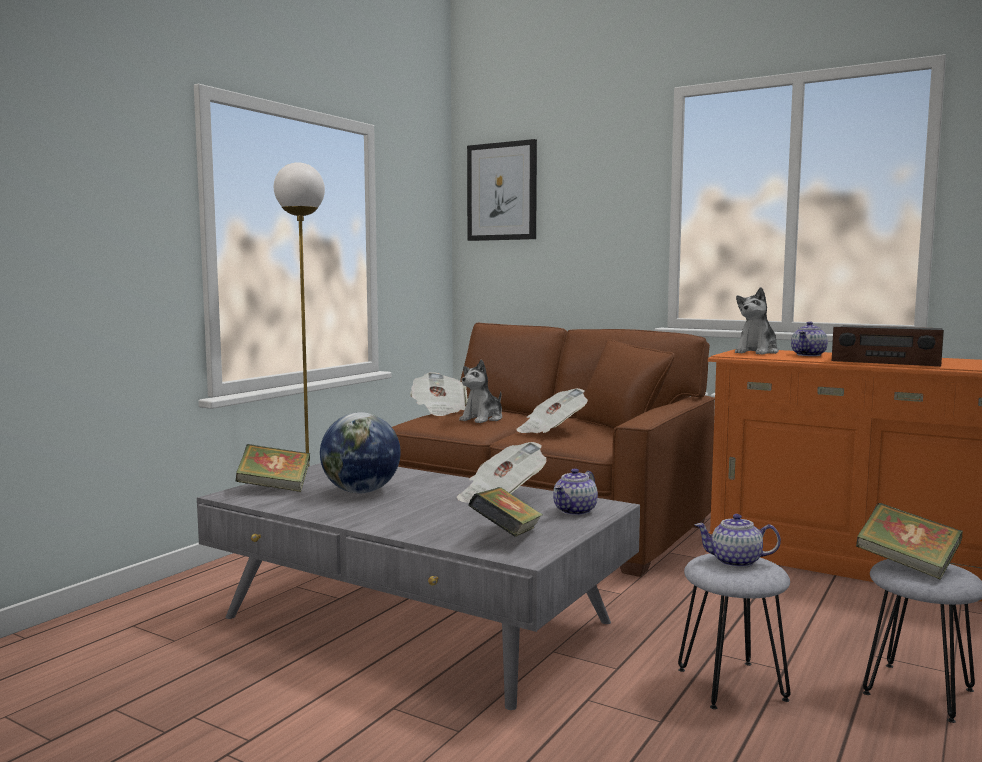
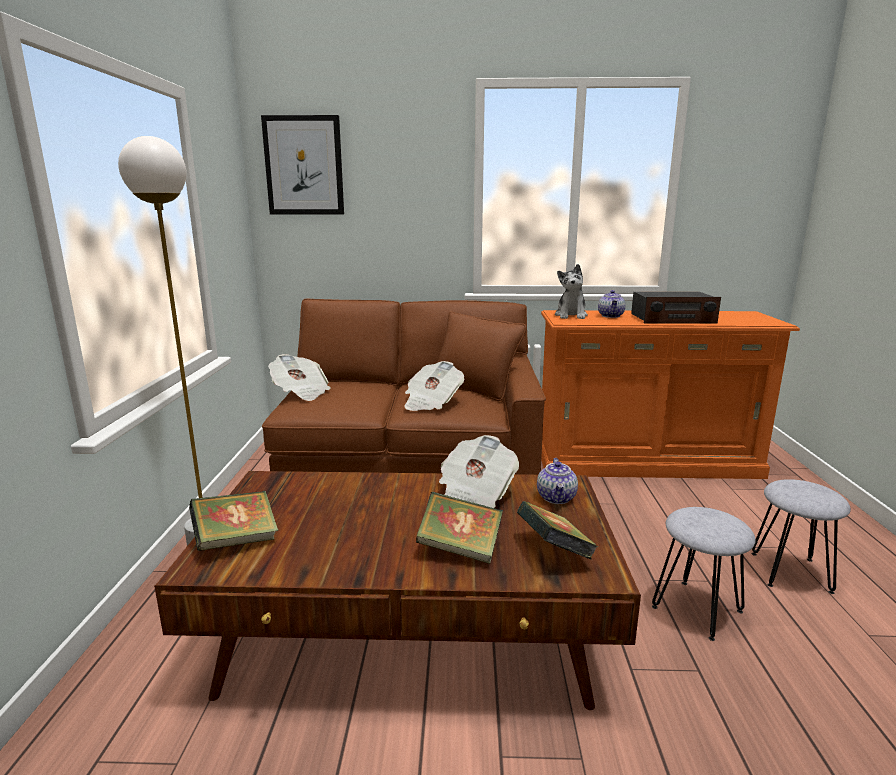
camera: 30 degrees left, 10 degrees up
grey coffee table [197,463,640,710] -> brown coffee table [154,471,641,710]
globe [320,412,400,493] -> none
plush toy [459,359,502,423] -> none
teapot [695,514,781,568] -> none
book [856,503,963,580] -> book moved to [416,492,503,564]

